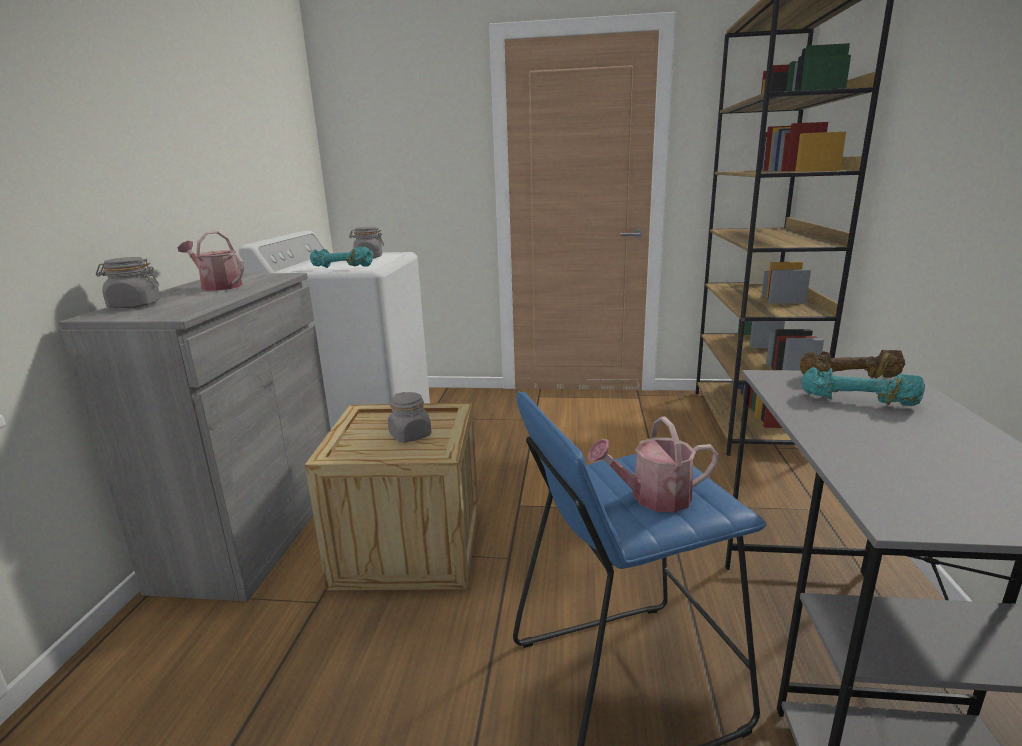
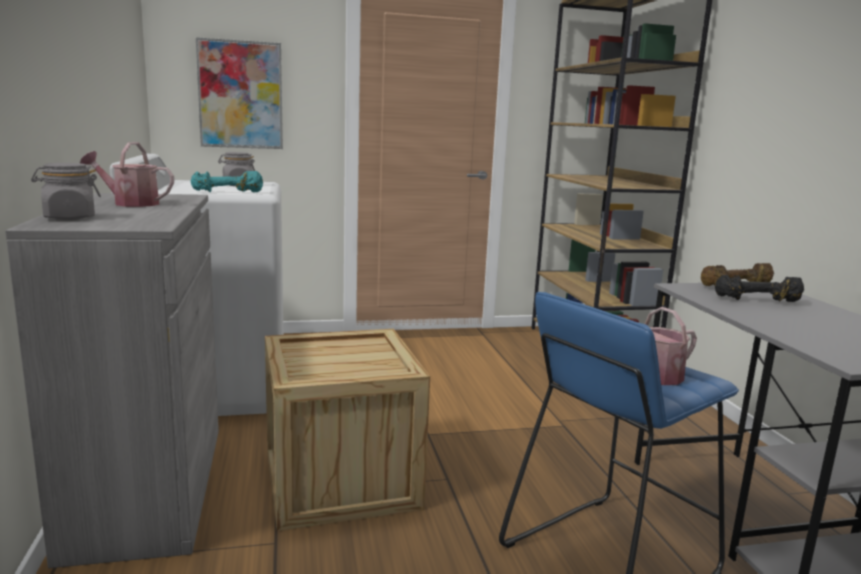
camera: 20 degrees left, 5 degrees down
grey jar [388,392,431,443] -> none
turquoise dumbbell [801,367,925,406] -> black dumbbell [715,275,804,302]
none -> picture [196,37,283,149]

